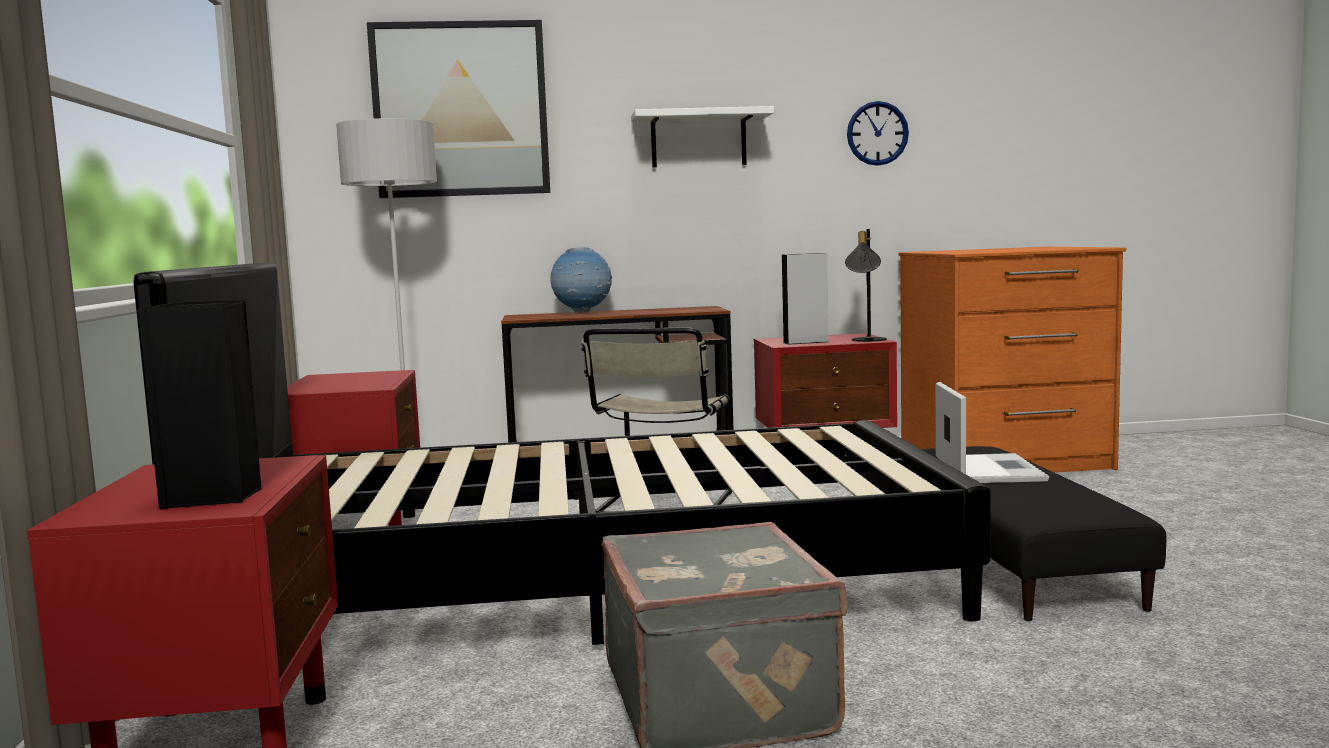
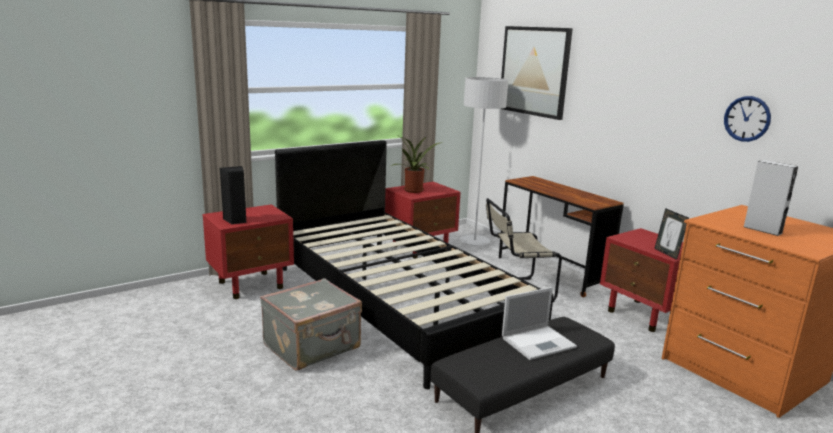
camera: 60 degrees right, 10 degrees up
globe [550,247,612,313] -> none
white shelf [631,106,774,167] -> none
grey speaker [782,253,828,345] -> grey speaker moved to [744,160,798,236]
black table lamp [845,229,887,342] -> picture frame [654,208,689,260]
none -> potted plant [391,136,443,193]

